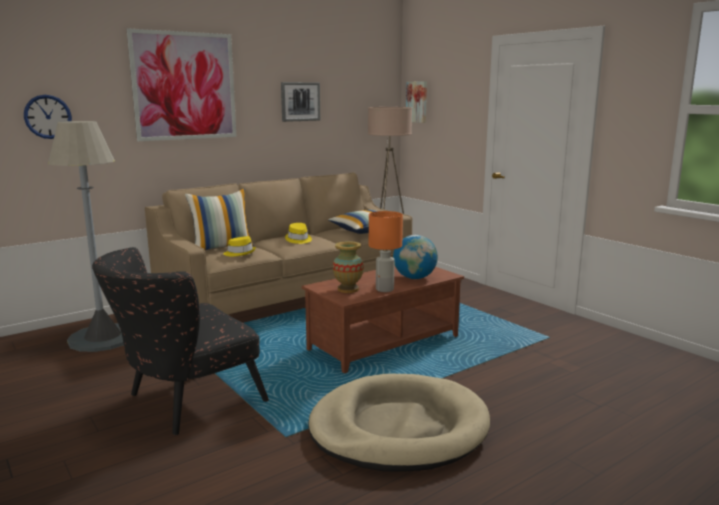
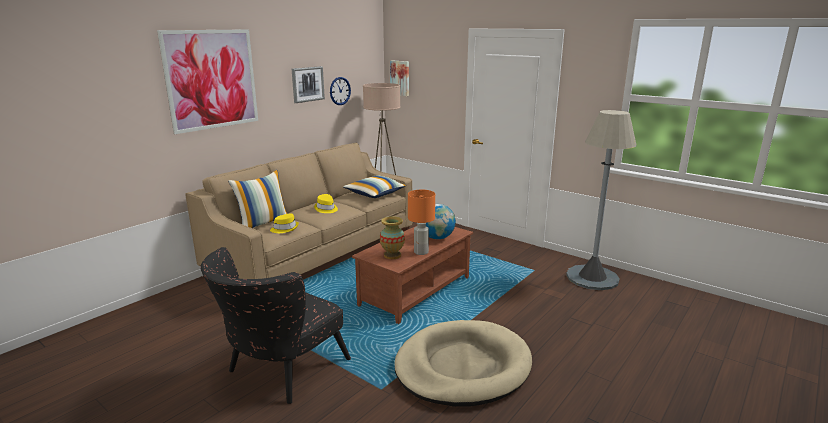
camera: 15 degrees left, 5 degrees up
wall clock [24,95,72,139] -> wall clock moved to [330,77,351,105]
grey floor lamp [48,121,124,352] -> grey floor lamp moved to [566,110,637,290]

